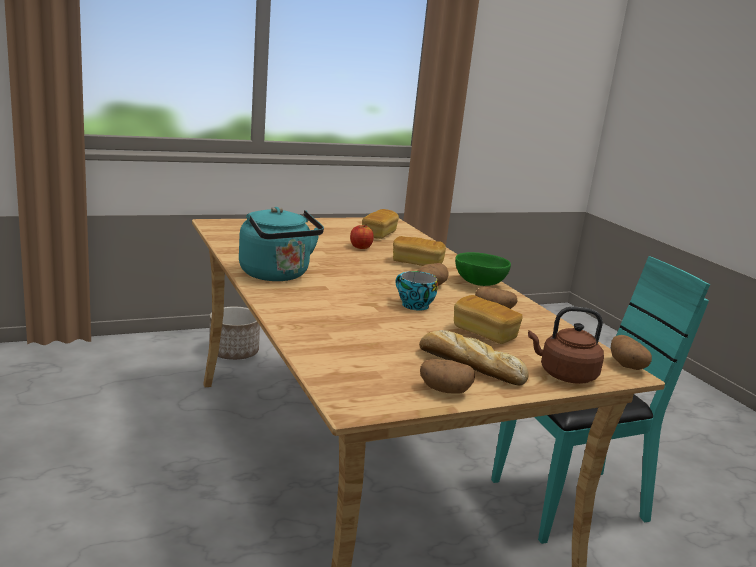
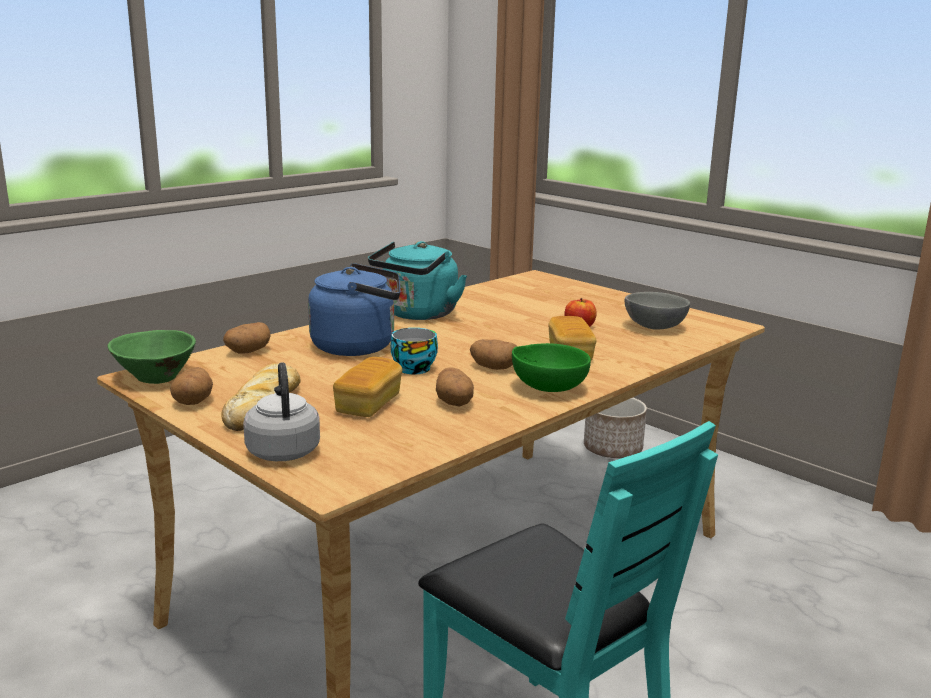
camera: 70 degrees right, 0 degrees up
bread [362,209,399,239] -> grey bowl [625,292,690,330]
brown kettle [528,307,604,384] -> grey kettle [243,362,320,461]
potato [611,335,652,370] -> potato moved to [223,322,271,354]
none -> green bowl [107,330,196,384]
none -> blue kettle [308,263,401,356]

